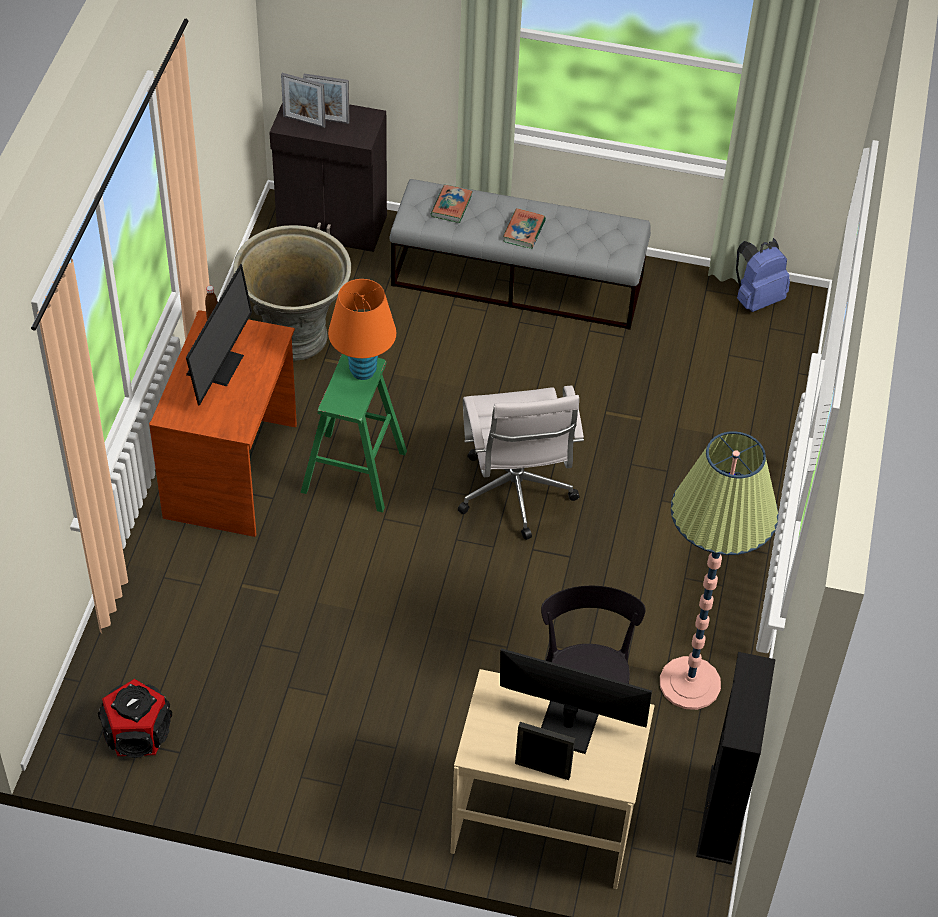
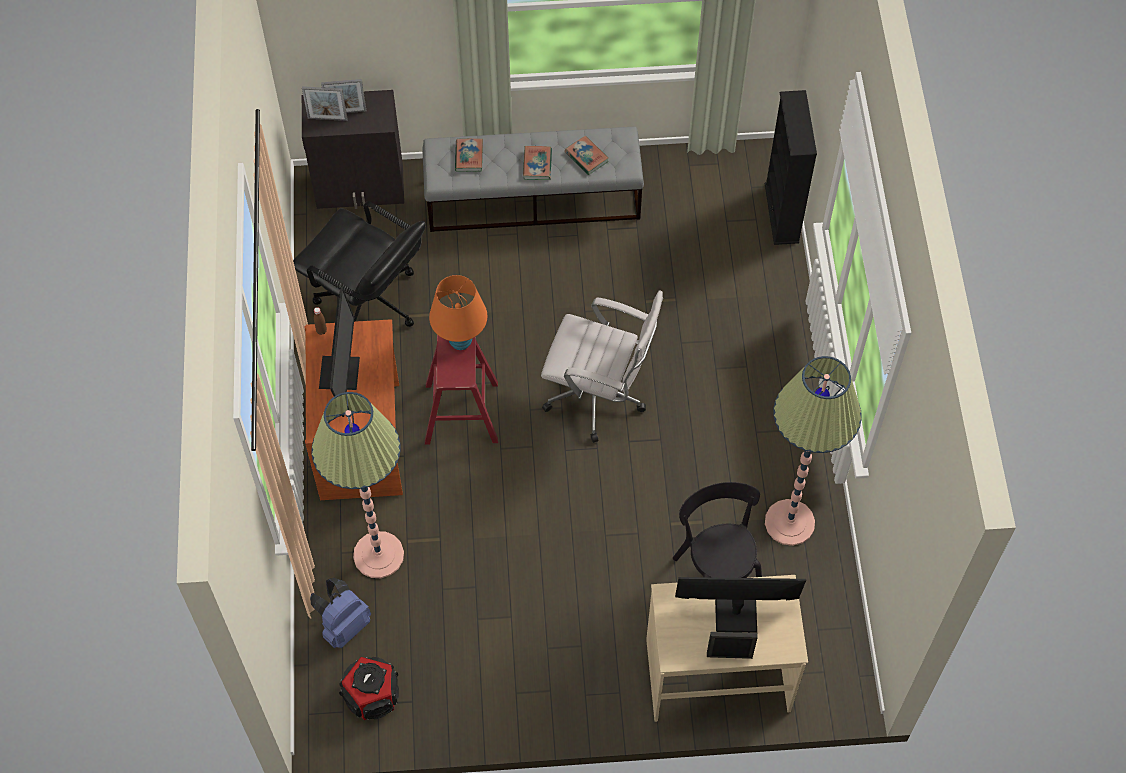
camera: 15 degrees left, 10 degrees up
grey planter [233,225,351,361] -> black office chair [293,201,426,327]
green stool [300,354,407,512] -> red stool [425,335,498,444]
white office chair [458,385,584,540] -> white office chair turned 45 degrees counterclockwise [541,290,663,443]
black bookcase [696,652,775,864] -> black bookcase moved to [765,90,817,245]
blue backpack [736,238,790,312] -> blue backpack moved to [310,577,371,648]
none -> floor lamp [312,392,404,578]
none -> book [565,136,609,175]

